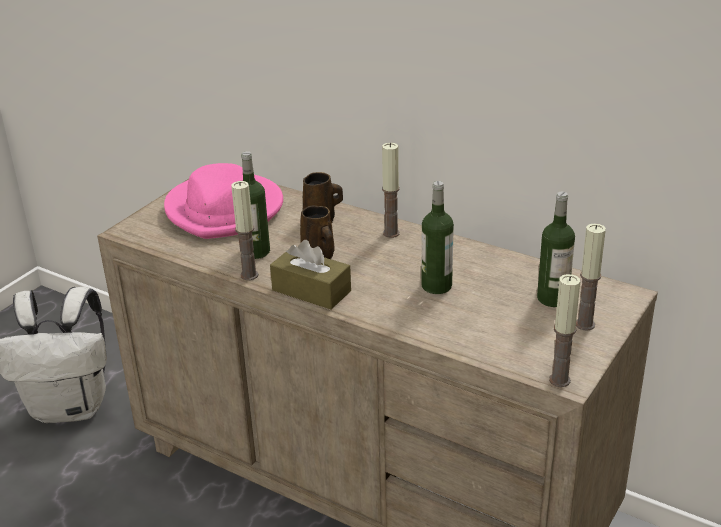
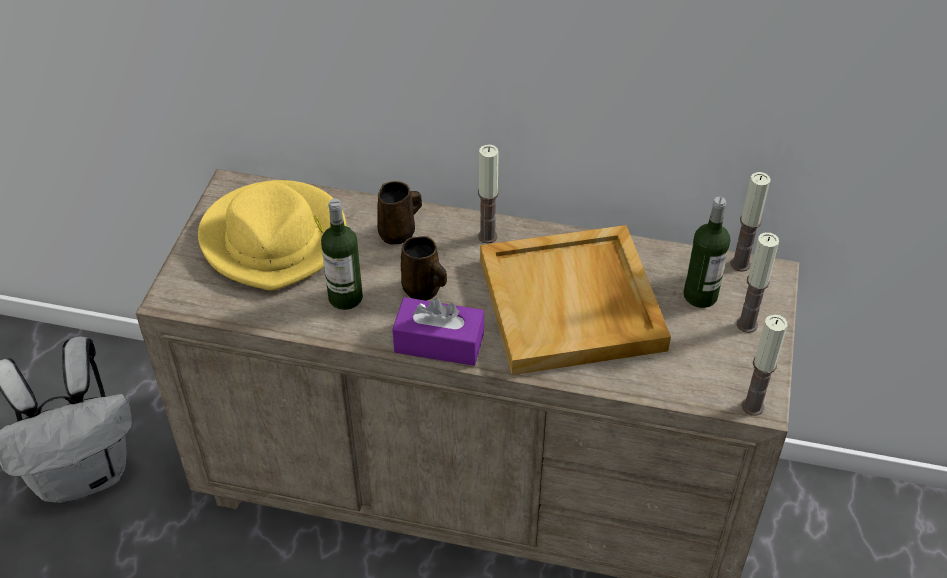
camera: 20 degrees left, 15 degrees up
pink hat [164,163,283,239] -> yellow hat [198,180,346,291]
candle [231,181,258,280] -> candle moved to [731,172,771,272]
brown tissue box [270,240,351,309] -> purple tissue box [392,297,484,366]
bottle [421,181,454,294] -> beige tray [480,225,671,375]

